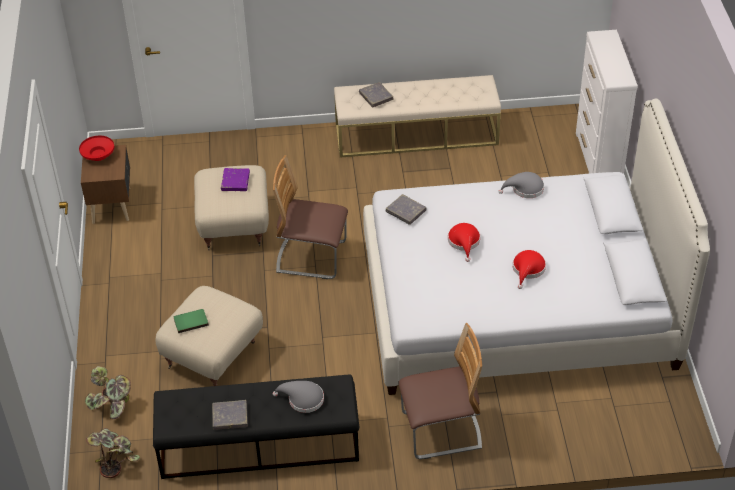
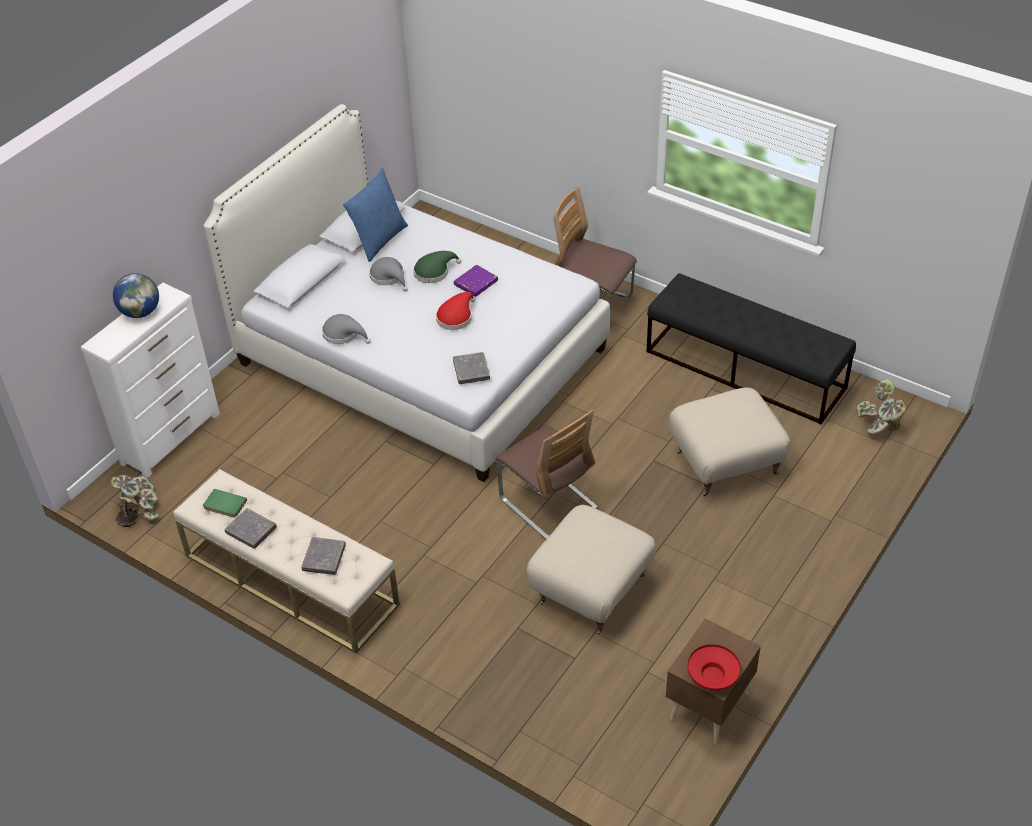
camera: 140 degrees left, 0 degrees up
potted plant [85,366,131,419] -> potted plant moved to [110,474,160,527]
green book [174,309,209,333] -> green book moved to [203,489,247,518]
grey book [212,400,248,430] -> grey book moved to [224,508,277,549]
purple book [221,168,250,191] -> purple book moved to [454,265,498,297]
grey hat [273,381,324,413] -> grey hat moved to [369,257,408,291]
red hat [513,250,546,289] -> green hat [413,251,461,283]
none -> globe [113,273,159,318]
none -> blue pillow [343,168,408,262]

